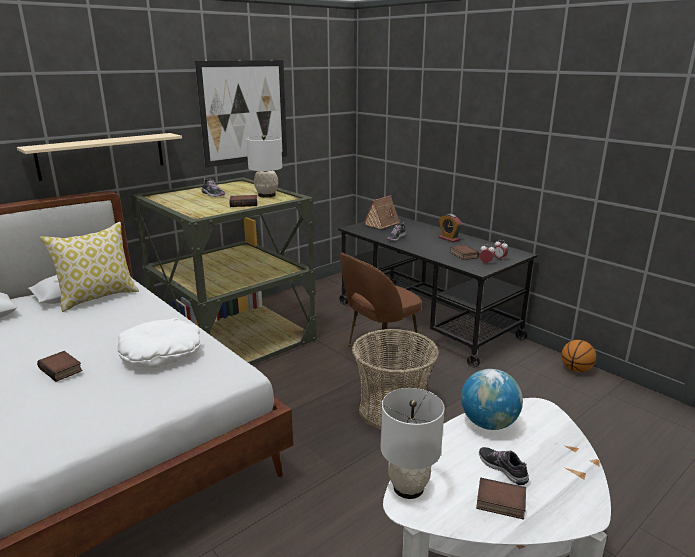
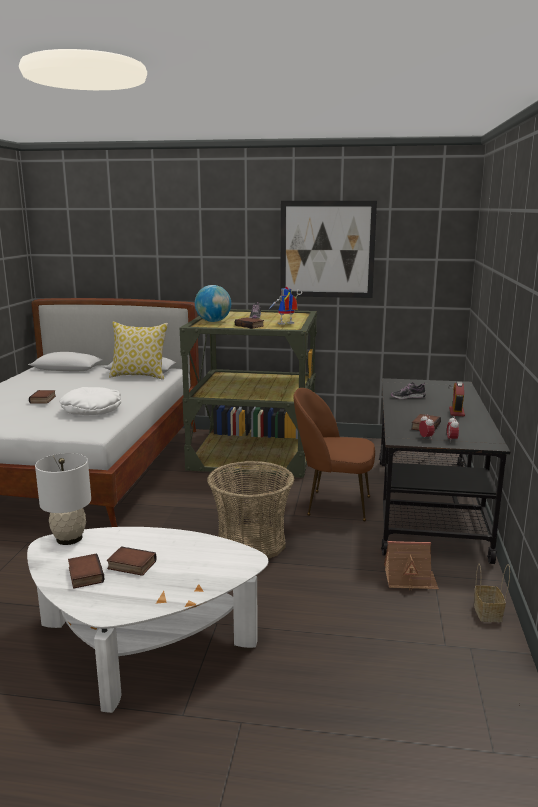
camera: 50 degrees right, 5 degrees down
beige shelf [17,133,182,181] -> none
white table lamp [246,135,282,197] -> toy robot [268,287,302,325]
toy house [364,195,401,229] -> toy house moved to [384,541,439,590]
globe [461,369,523,430] -> globe moved to [195,285,231,322]
shoe [479,447,529,485] -> book [107,546,157,576]
basketball [561,340,596,372] -> basket [474,564,510,622]

